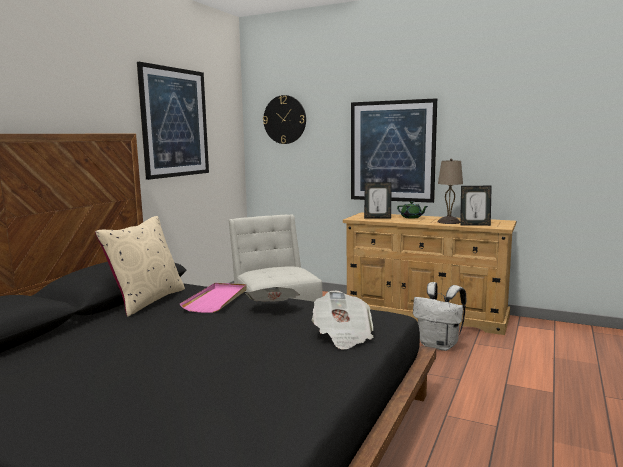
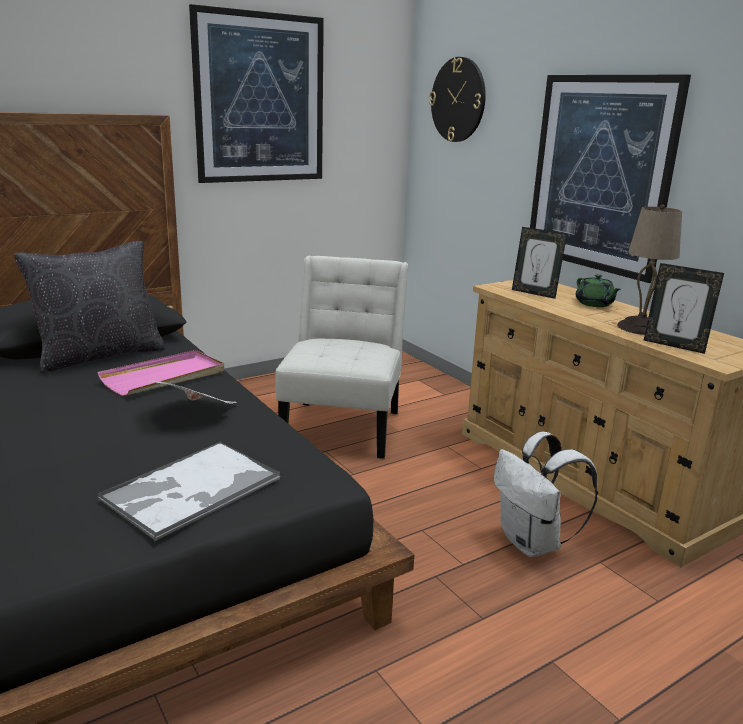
camera: 30 degrees right, 10 degrees up
beige pillow [95,216,185,317] -> black pillow [14,241,166,373]
newspaper [312,291,374,350] -> tray [98,442,280,541]

